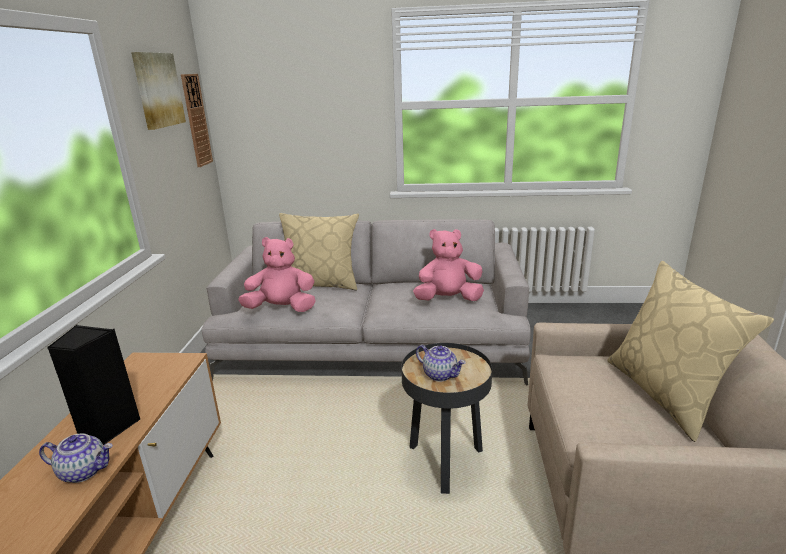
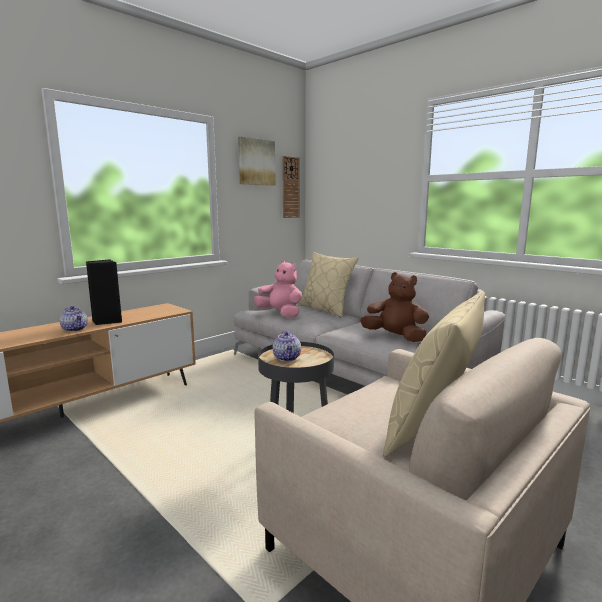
camera: 40 degrees right, 10 degrees down
pink plush toy [413,229,484,301] -> brown plush toy [360,272,429,342]

